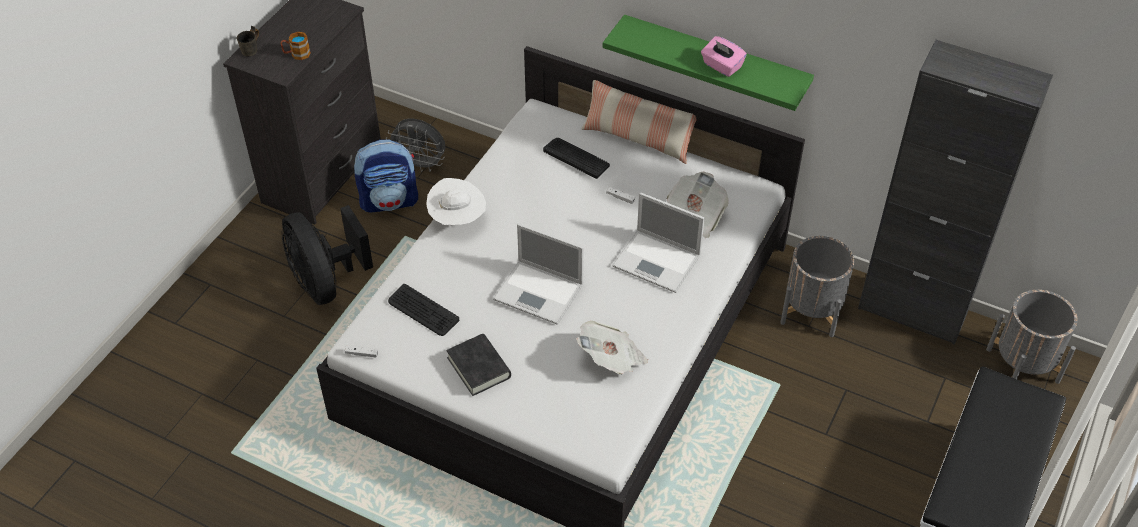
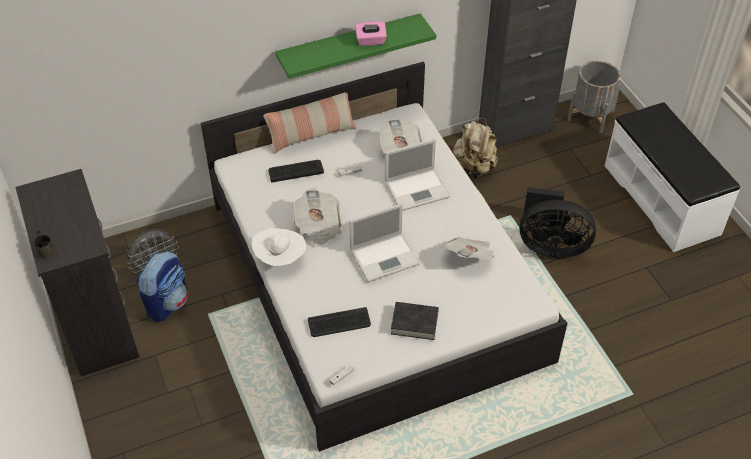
camera: 50 degrees left, 0 degrees up
mug [280,32,311,60] -> none
black fan [282,205,373,305] -> black fan moved to [520,187,596,258]
grey planter [780,236,854,337] -> beige backpack [452,118,498,178]
none -> newspaper [293,188,342,247]

